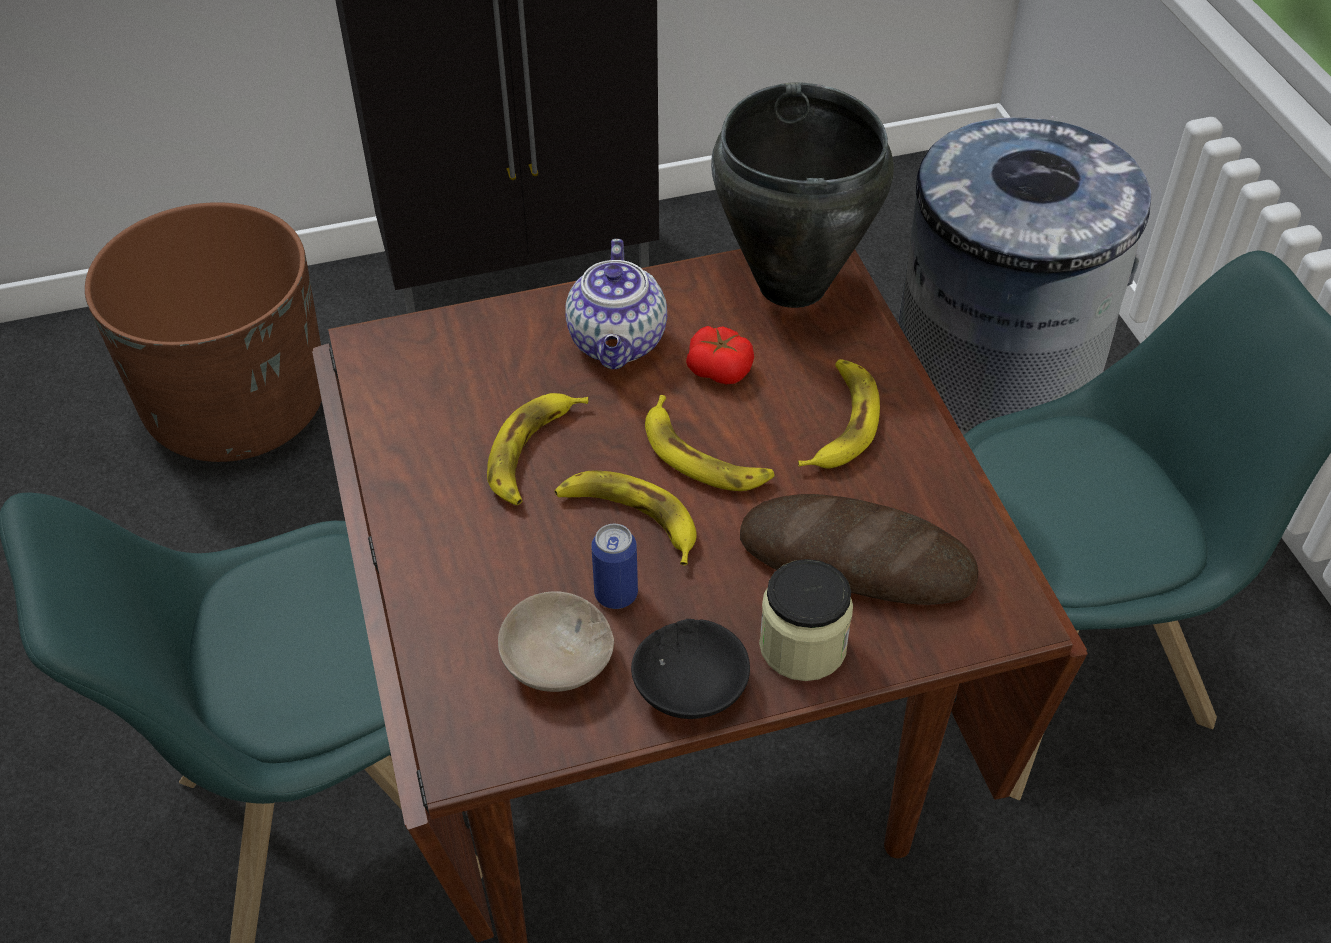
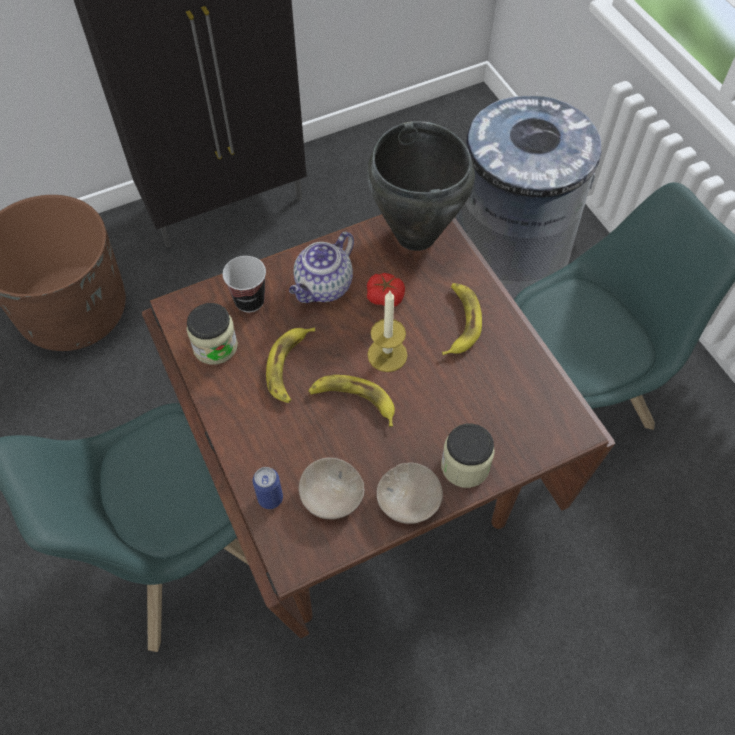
camera: 10 degrees left, 10 degrees up
teapot [565,239,667,369] -> teapot turned 45 degrees clockwise [289,232,354,303]
can [591,524,638,609] -> can moved to [253,467,283,509]
black bowl [631,619,750,719] -> beige bowl [377,463,443,524]
banana [645,395,775,491] -> candle [367,291,408,372]
bread [740,494,978,605] -> none
none -> jar [187,303,238,365]
none -> cup [223,256,266,312]

